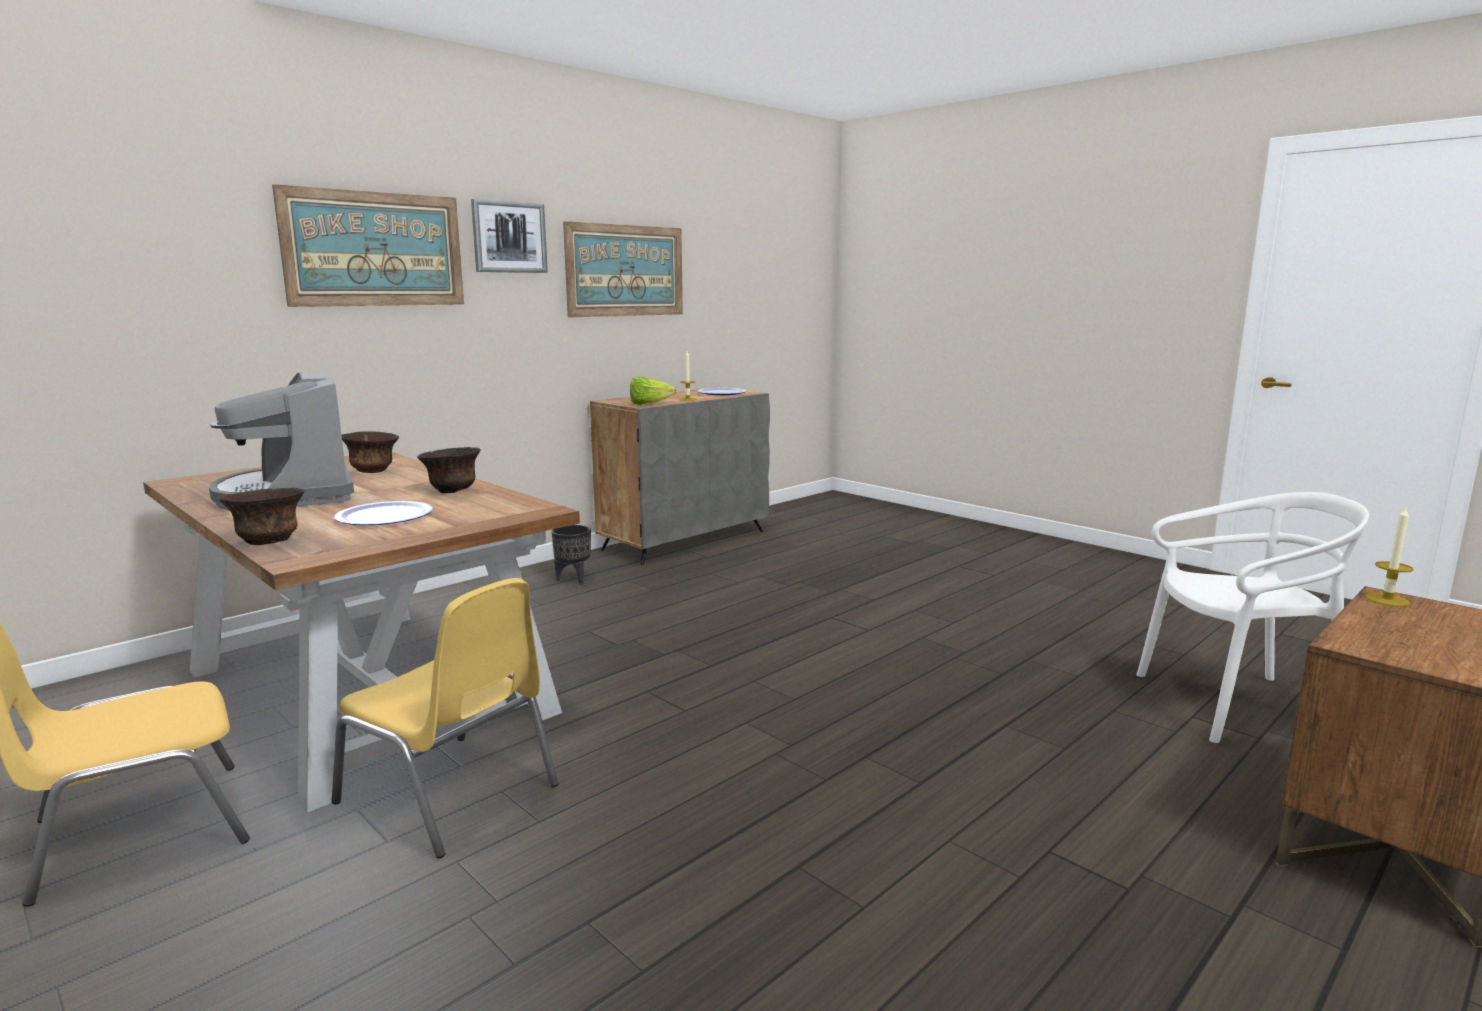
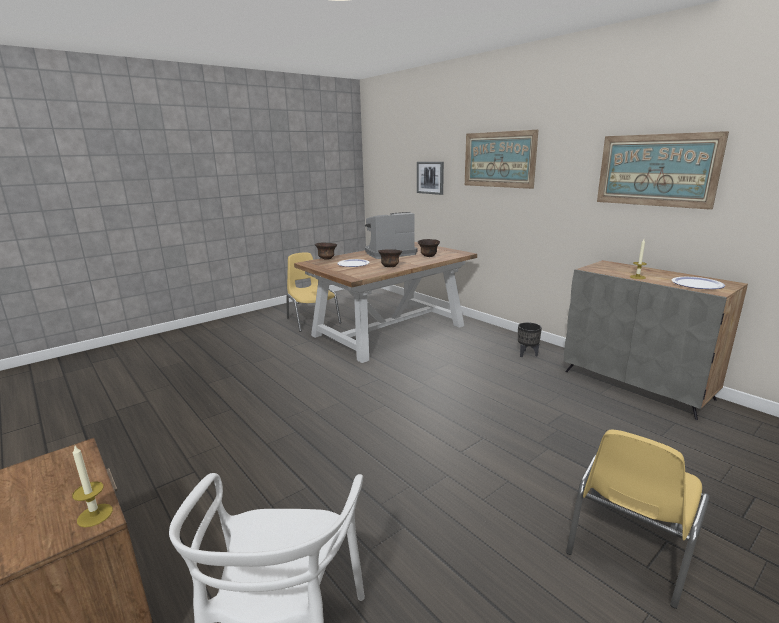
camera: 95 degrees right, 5 degrees up
yellow chair [332,578,559,859] -> yellow chair moved to [566,430,710,609]
picture [471,199,548,273] -> picture moved to [417,162,444,195]
lettuce [630,376,676,405] -> none

